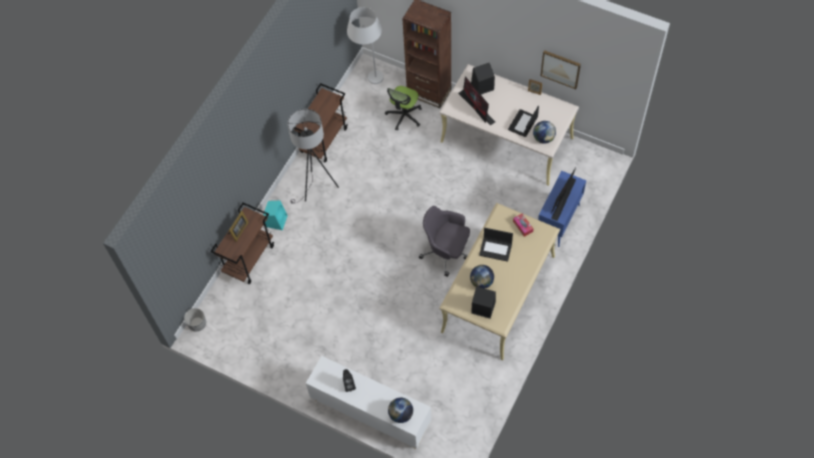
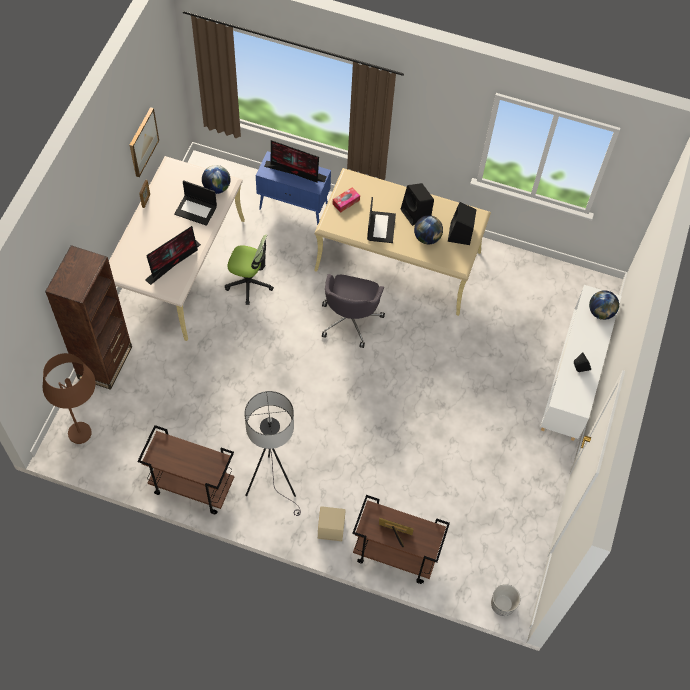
camera: 105 degrees left, 0 degrees up
turquoise speaker [263,201,288,230] -> beige speaker [318,506,346,541]
white floor lamp [347,7,384,84] -> brown floor lamp [43,353,96,444]
office chair [385,86,422,131] -> office chair moved to [225,234,274,305]
black speaker [471,63,495,94] -> black speaker moved to [401,183,434,226]

